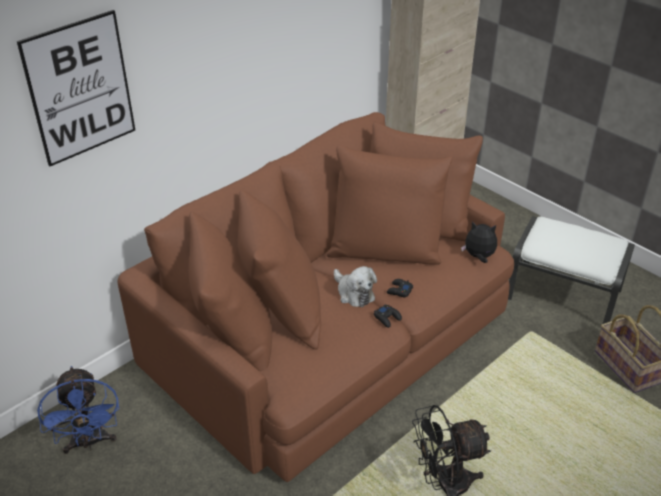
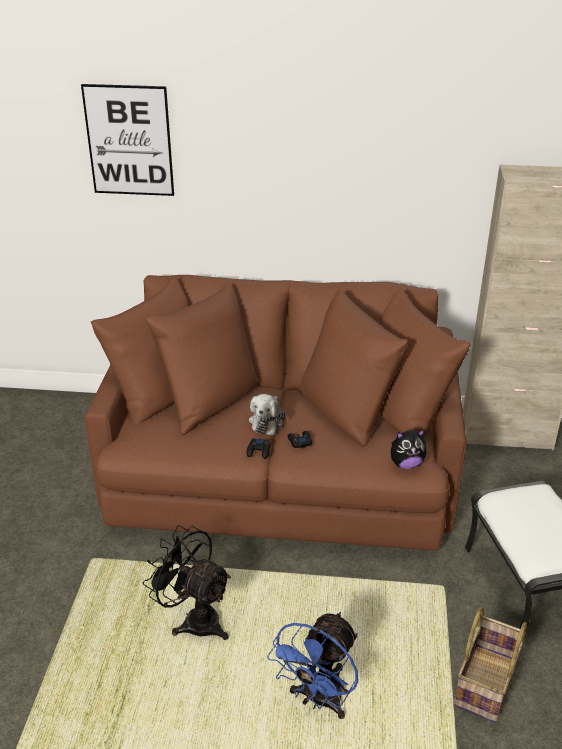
camera: 50 degrees right, 5 degrees down
blue fan [37,366,119,454] -> blue fan moved to [267,612,358,719]
plush toy [461,222,497,263] -> plush toy turned 105 degrees clockwise [391,429,426,469]

